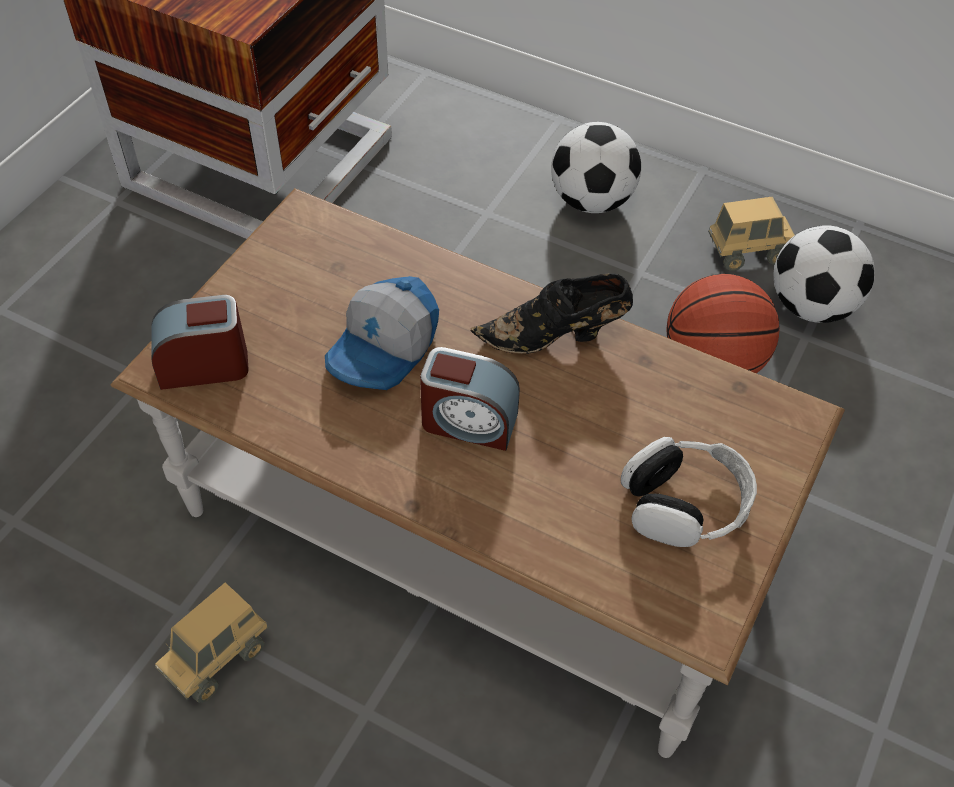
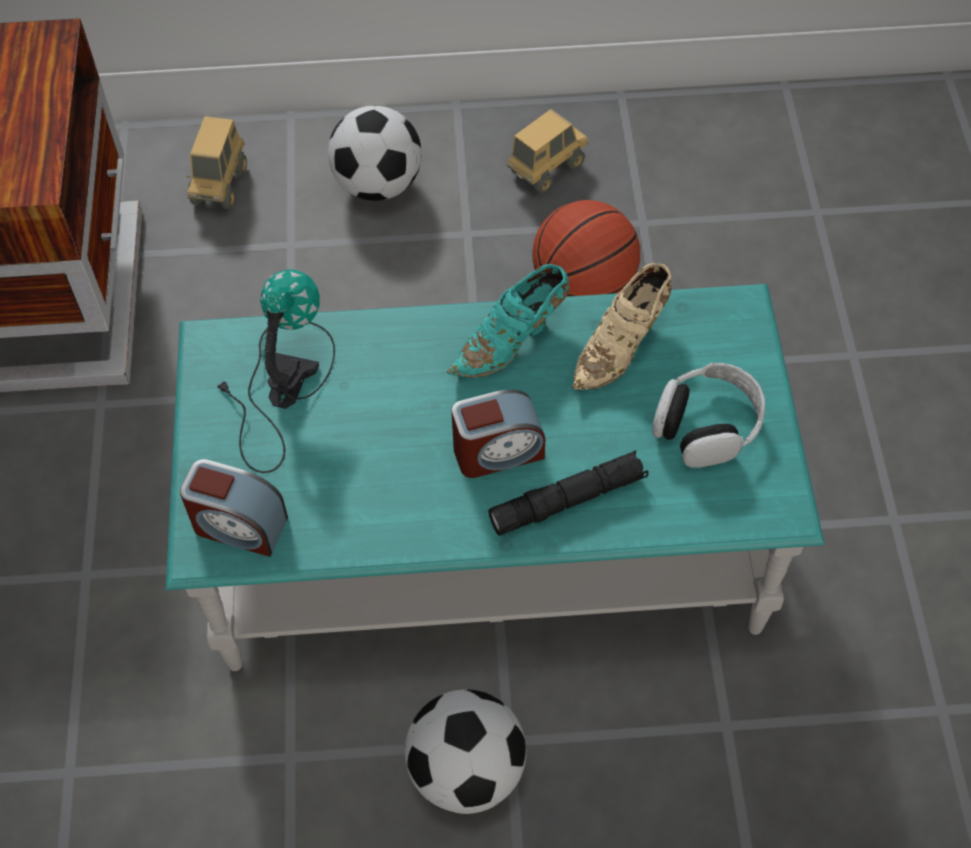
camera: 30 degrees left, 5 degrees up
brown coffee table [111,188,845,758] -> turquoise coffee table [166,284,825,671]
alarm clock [151,295,248,390] -> alarm clock turned 120 degrees counterclockwise [180,459,288,557]
toy truck [155,582,268,703] -> toy truck moved to [186,116,247,209]
cap [325,276,439,390] -> none
black shoe [471,273,633,354] -> turquoise shoe [447,264,569,378]
football [773,225,875,323] -> football moved to [405,689,526,814]
none -> table lamp [217,270,335,473]
none -> black flashlight [488,450,649,536]
none -> beige shoe [572,263,671,390]

